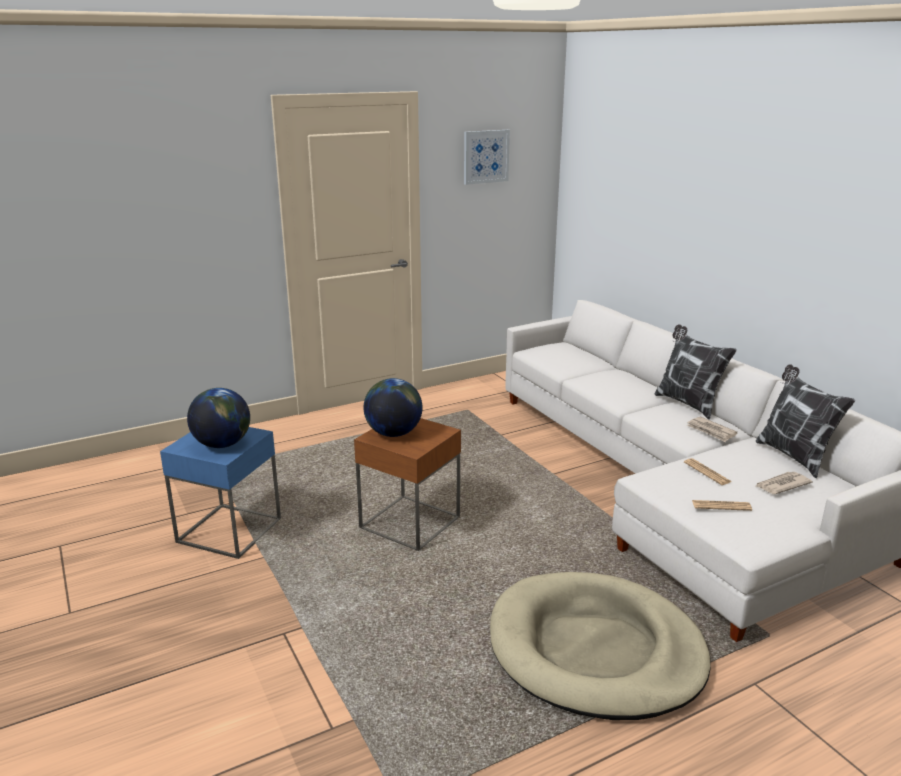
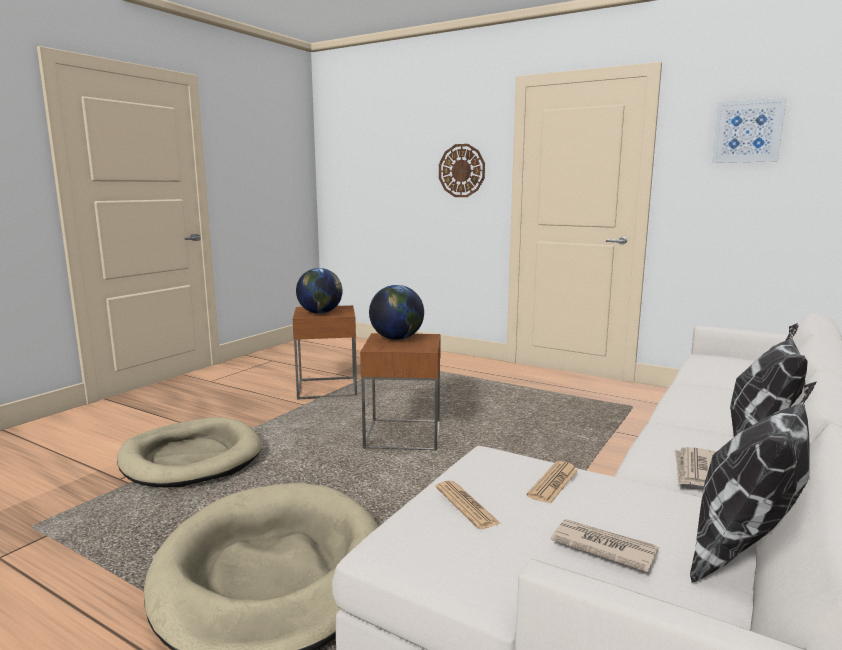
camera: 60 degrees right, 10 degrees down
blue side table [160,427,281,559] -> brown side table [293,305,357,400]
none -> beige dog bed [117,417,262,487]
none -> wall clock [439,144,485,197]

